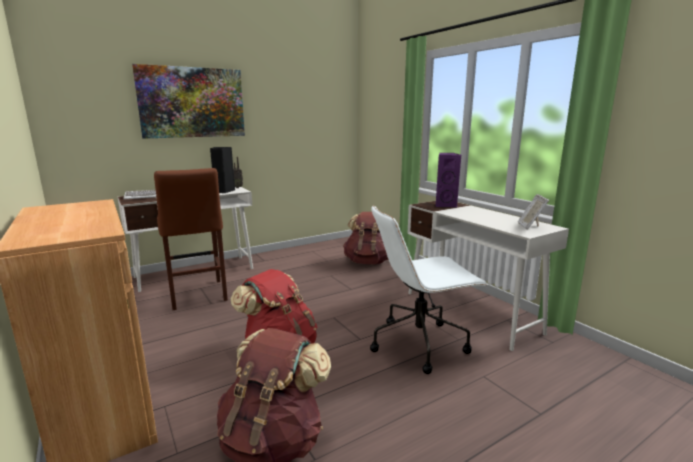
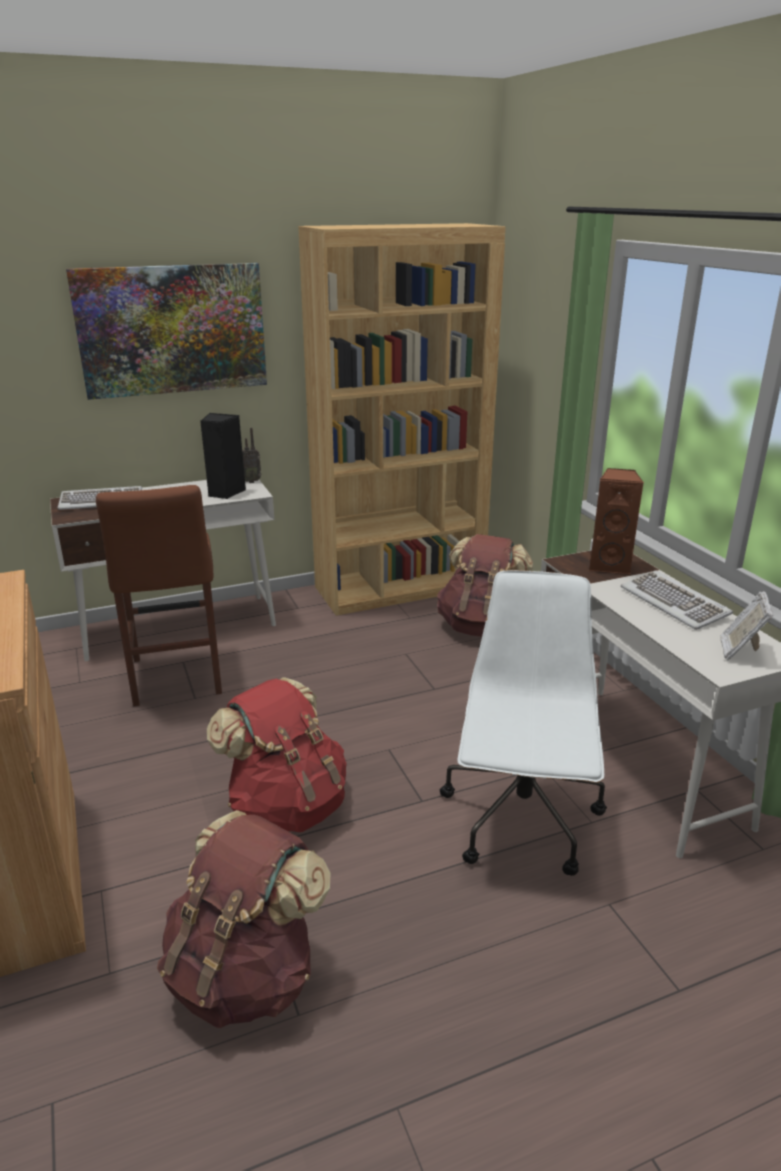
camera: 10 degrees right, 10 degrees up
white office chair [370,205,488,374] -> white office chair turned 105 degrees clockwise [440,570,607,876]
purple speaker [435,153,461,207] -> brown speaker [589,468,644,575]
none -> brown bookcase [298,223,506,616]
none -> keyboard [621,570,733,630]

